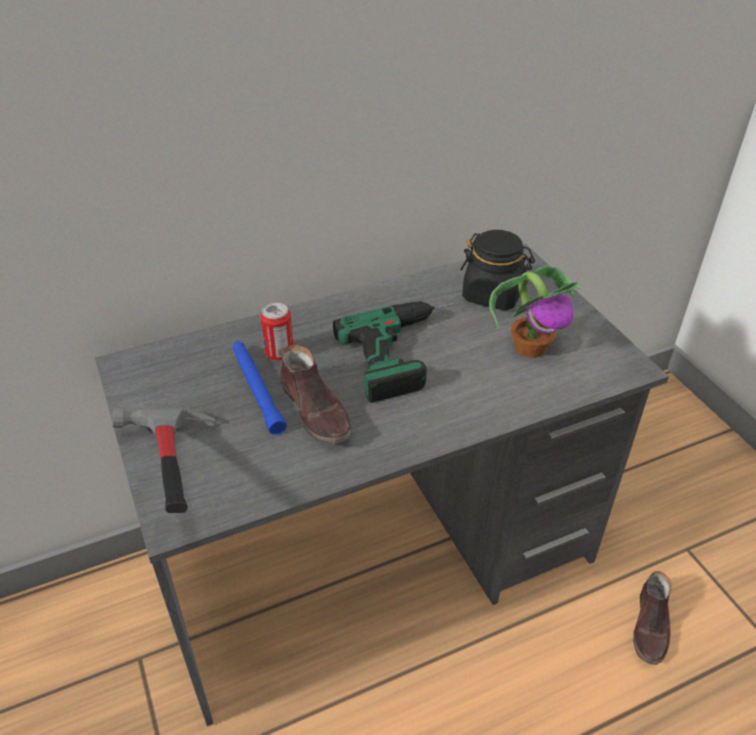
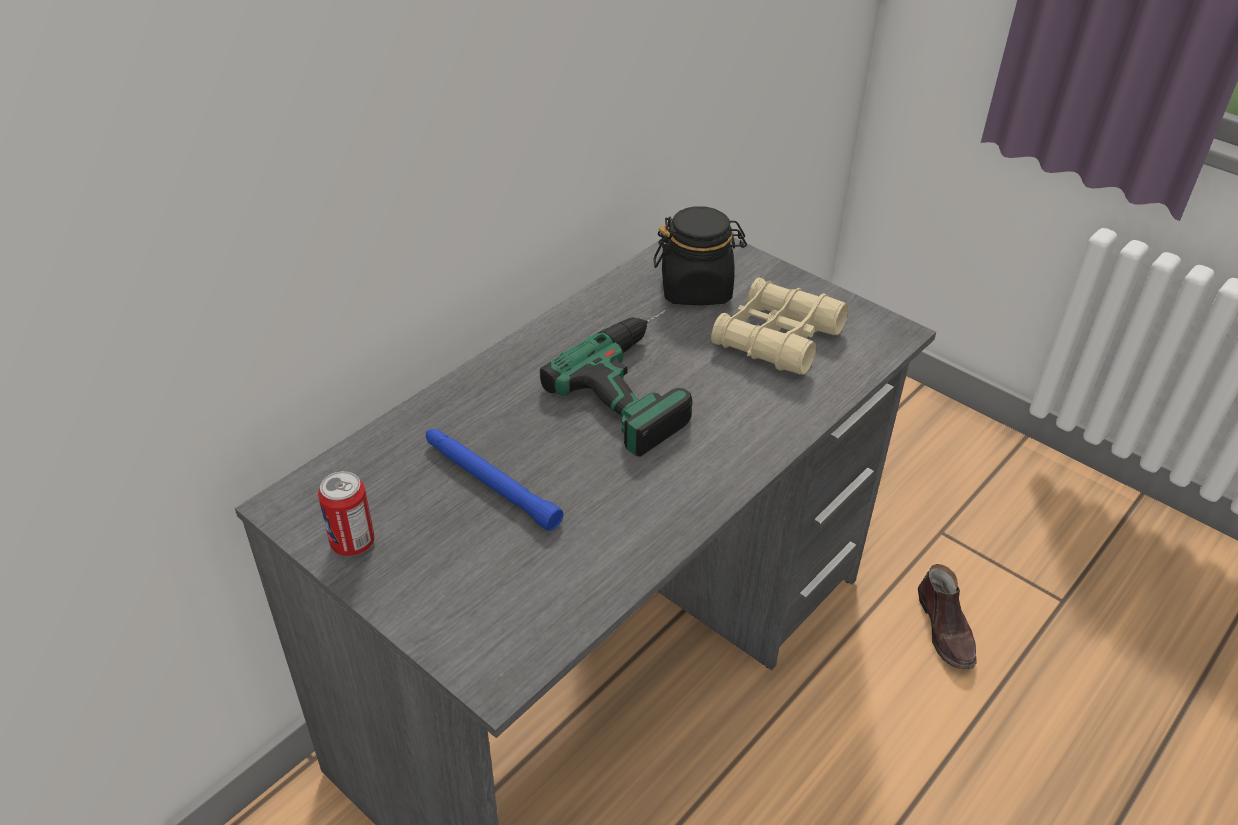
camera: 25 degrees left, 0 degrees up
hammer [113,408,215,513] -> none
can [260,303,294,361] -> can moved to [318,471,375,556]
brown shoe [280,345,352,444] -> none
potted plant [489,265,583,358] -> beige binoculars [711,278,848,375]

